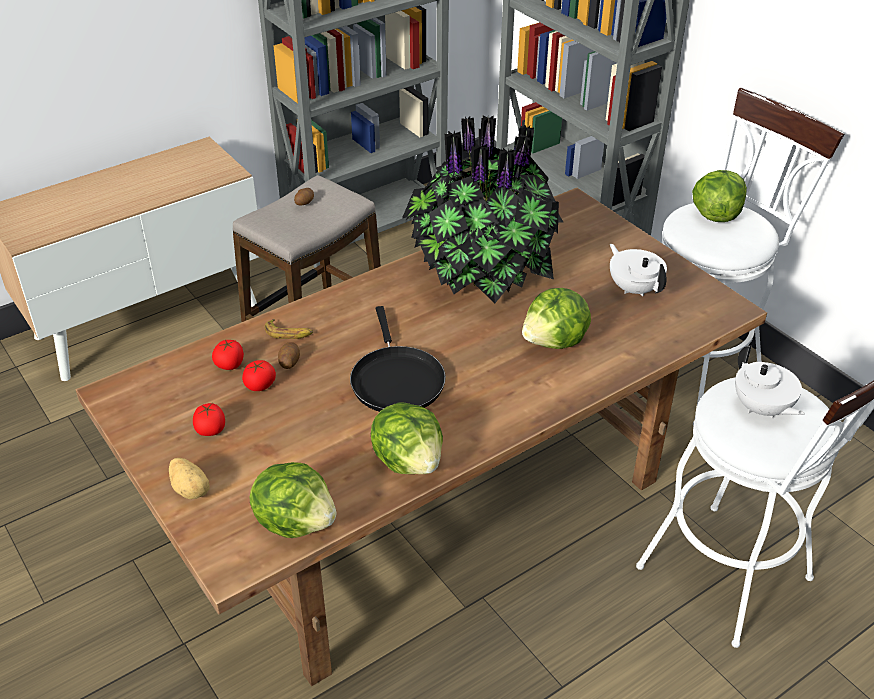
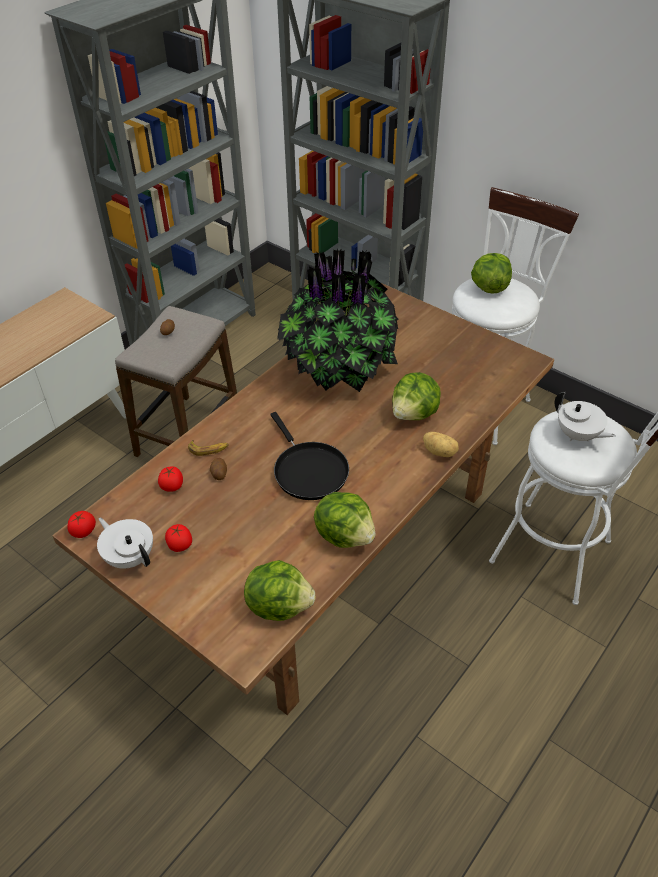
camera: 15 degrees left, 5 degrees up
potato [169,458,209,499] -> potato moved to [423,432,459,457]
tomato [242,360,276,391] -> tomato moved to [68,511,96,538]
white teapot [610,244,667,296] -> white teapot moved to [97,518,153,569]

